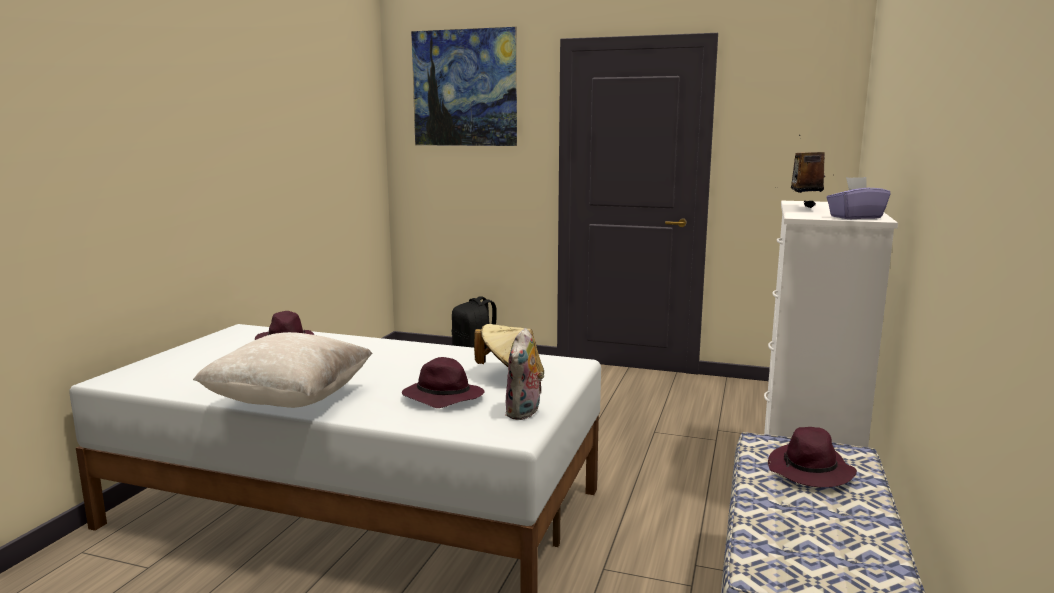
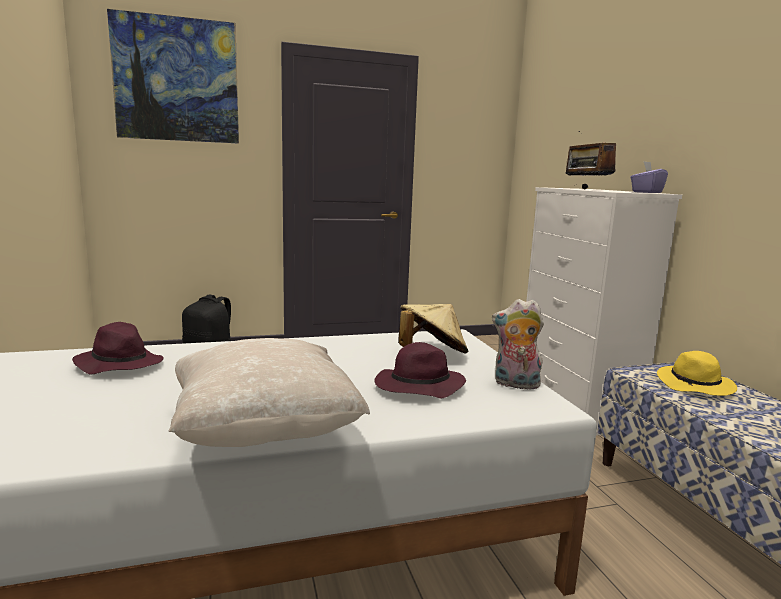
camera: 35 degrees left, 0 degrees up
plush toy [505,328,544,420] -> plush toy turned 120 degrees clockwise [492,299,544,390]
purple hat [768,427,857,487] -> yellow hat [657,351,737,396]

